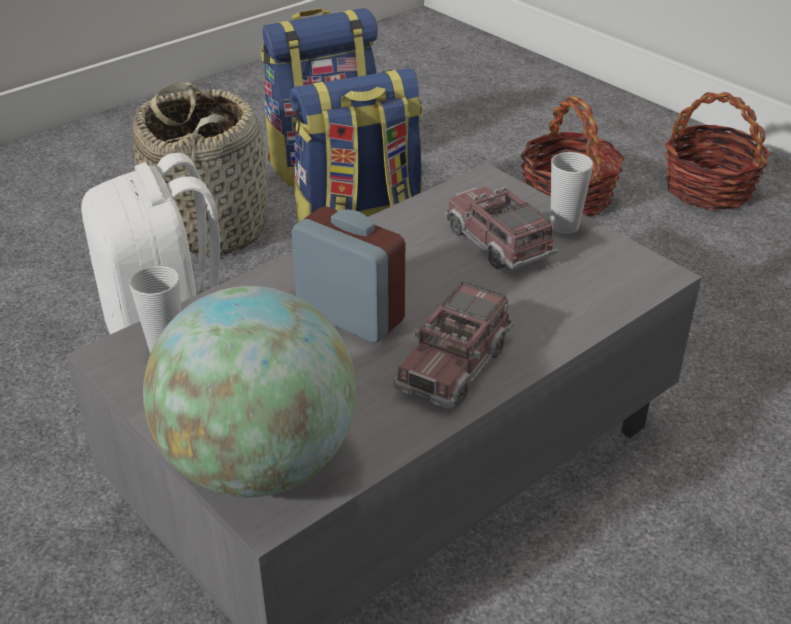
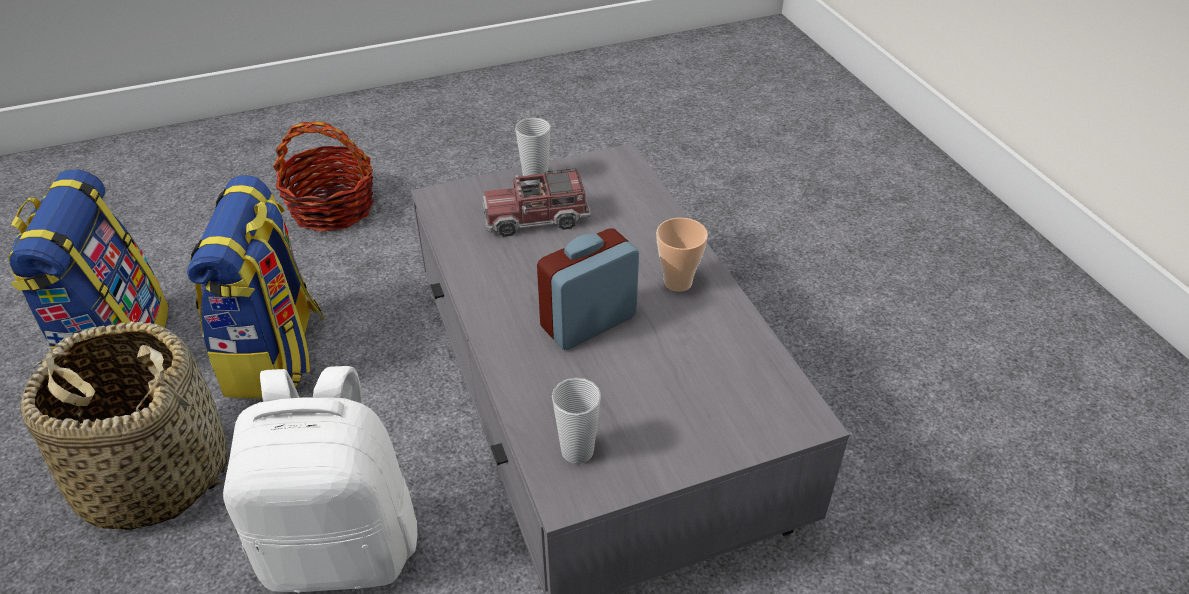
camera: 70 degrees left, 5 degrees up
globe [143,286,356,497] -> none
toy truck [394,281,514,409] -> cup [656,218,708,292]
basket [664,92,771,210] -> none

